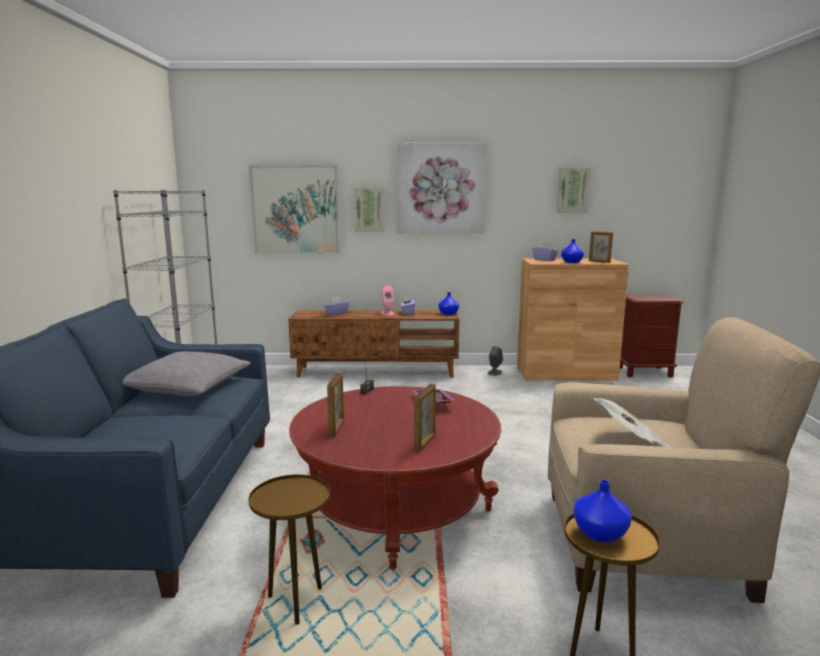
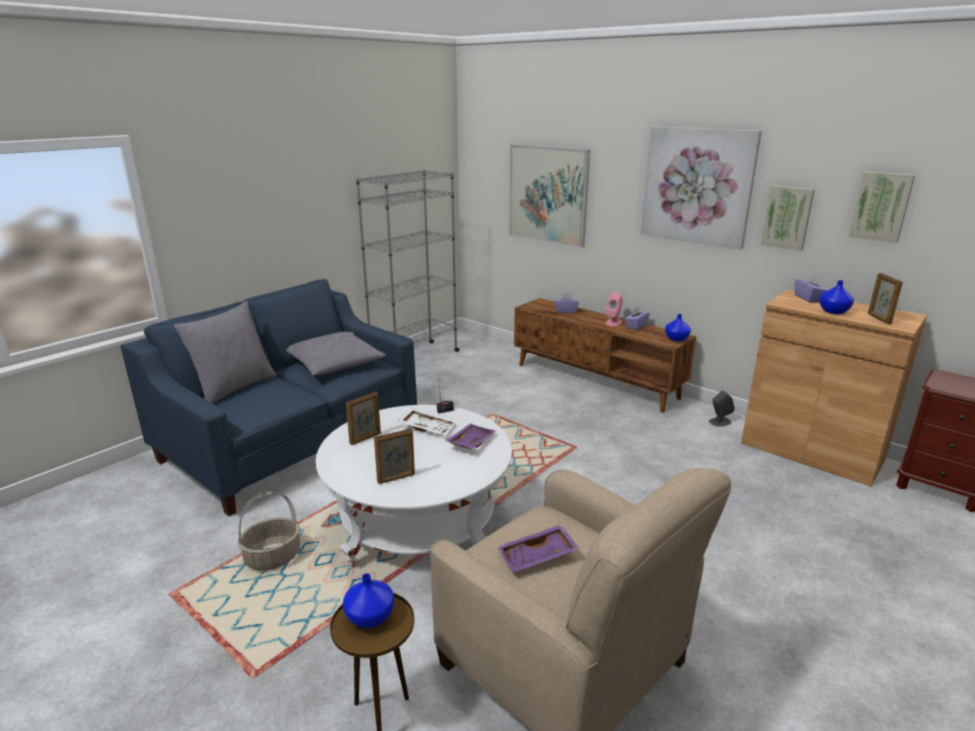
camera: 40 degrees right, 10 degrees up
brown side table [249,474,330,625] -> basket [238,491,300,571]
red coffee table [289,386,501,569] -> white coffee table [316,405,512,568]
picture [354,187,385,232] -> picture moved to [760,185,815,251]
newspaper [594,398,671,447] -> purple tray [498,524,579,573]
none -> grey pillow [174,301,277,403]
none -> white tray [399,408,457,436]

